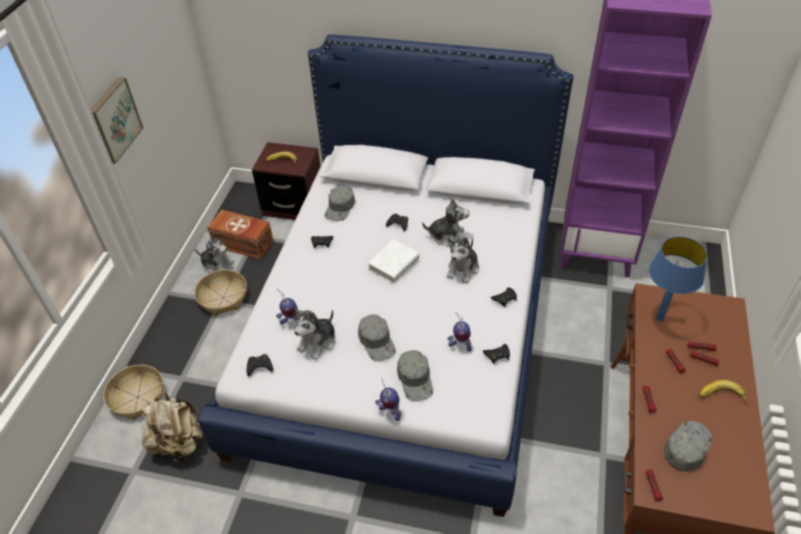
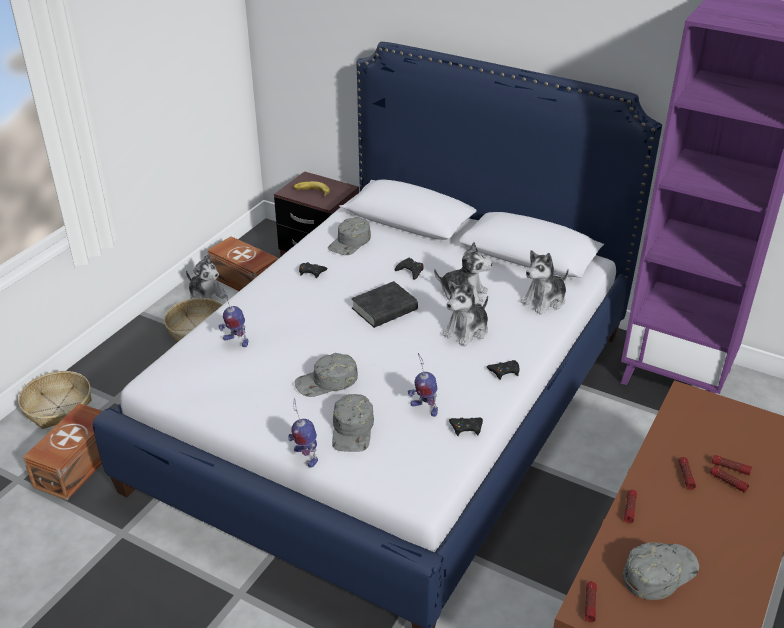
camera: 15 degrees right, 10 degrees down
picture [90,77,143,164] -> none
beige backpack [141,392,203,462] -> brown storage box [23,403,102,500]
black game controller [247,354,273,377] -> none
plush toy [294,309,336,360] -> plush toy moved to [521,250,569,315]
grey cap [358,314,396,361] -> grey cap turned 75 degrees clockwise [294,353,358,397]
white book [368,239,419,283] -> black book [352,281,418,328]
blue table lamp [649,237,708,321] -> none
banana [699,380,748,404] -> none

